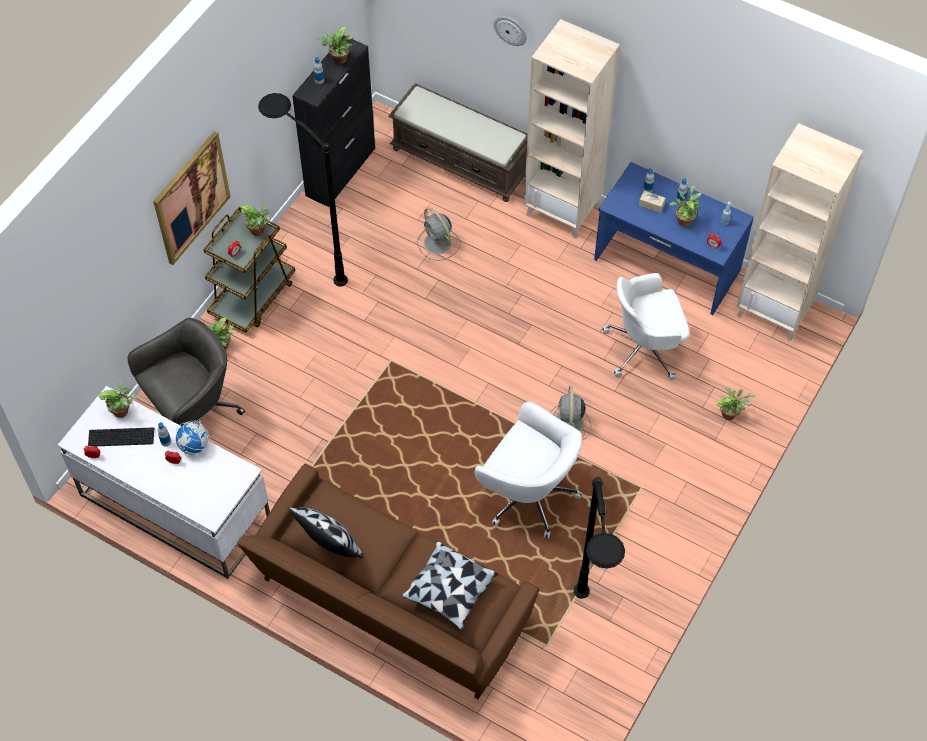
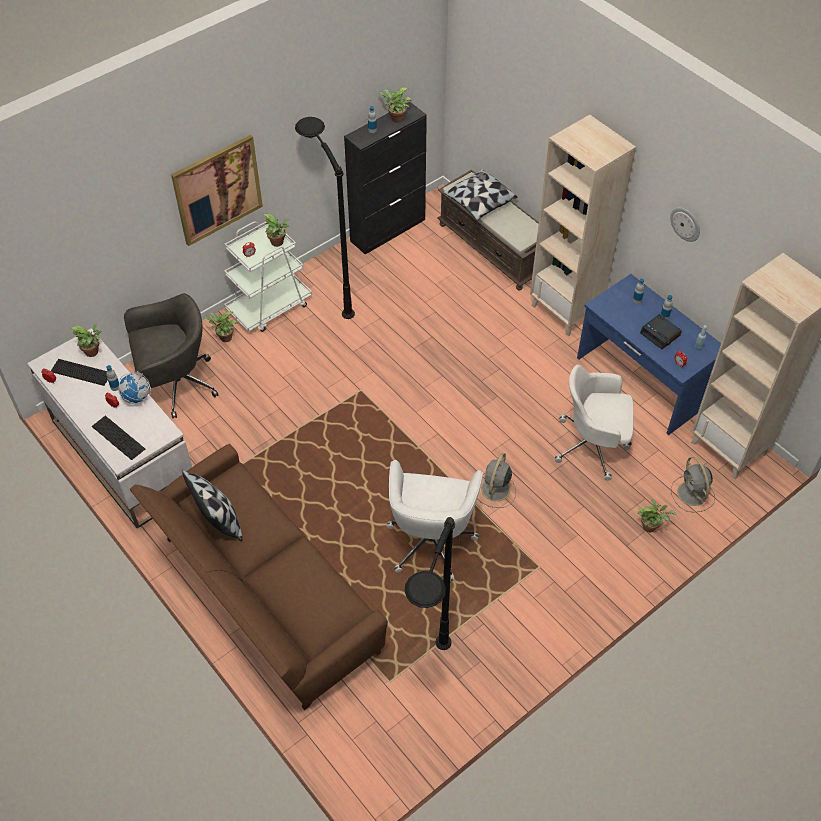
camera: 20 degrees right, 5 degrees down
brown cart [204,206,295,333] -> white cart [224,221,312,332]
pillow [401,541,498,630] -> pillow moved to [443,169,518,221]
grey fan [417,208,460,261] -> grey fan moved to [671,457,715,512]
white office chair [474,401,582,539] -> white office chair turned 45 degrees clockwise [387,460,483,581]
wall clock [494,16,527,46] -> wall clock moved to [670,207,700,242]
beige tissue box [639,191,665,212] -> none
potted plant [669,185,702,227] -> alarm clock [640,314,682,349]
none -> keyboard [92,416,145,460]

